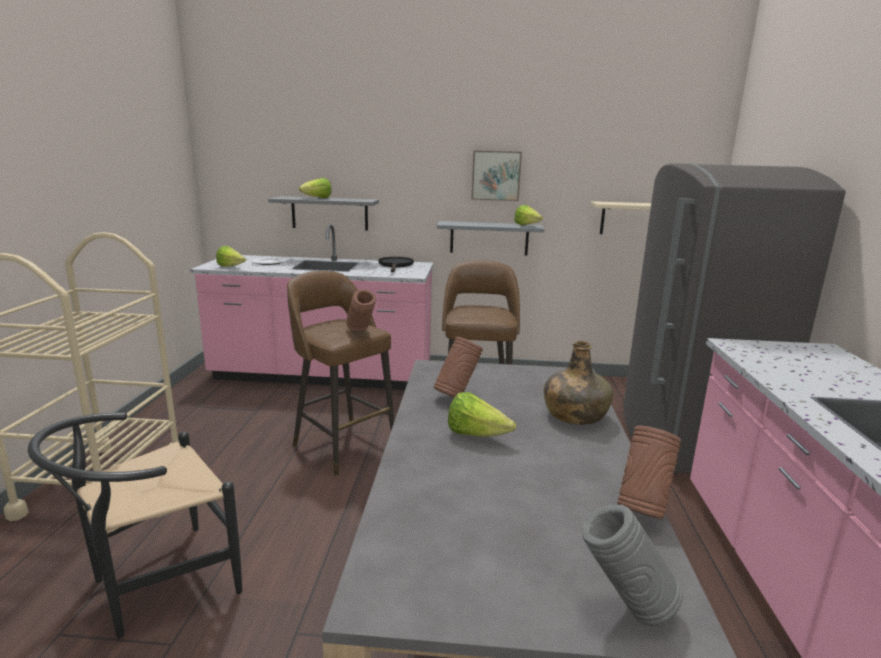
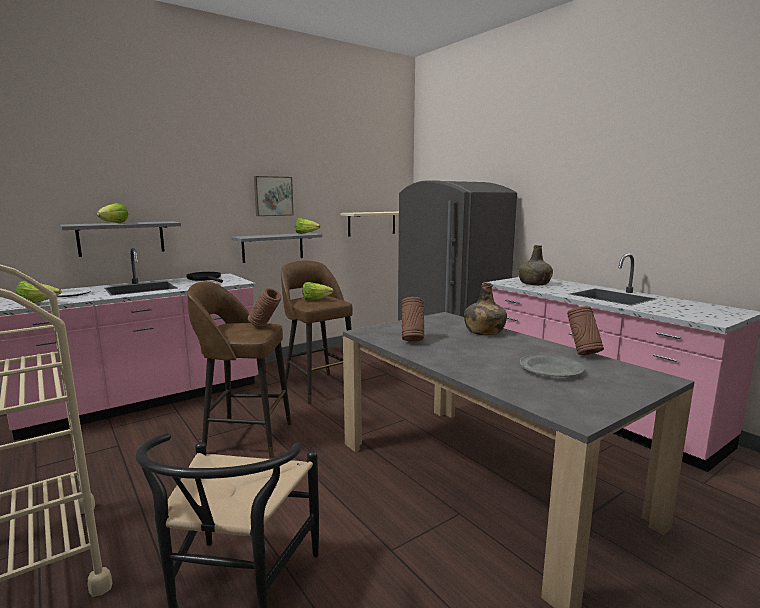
camera: 40 degrees left, 5 degrees down
lettuce [448,392,516,437] -> lettuce moved to [302,282,334,301]
grey vase [582,505,683,626] -> none
none -> green bottle [518,245,553,285]
none -> grey plate [520,354,585,377]

